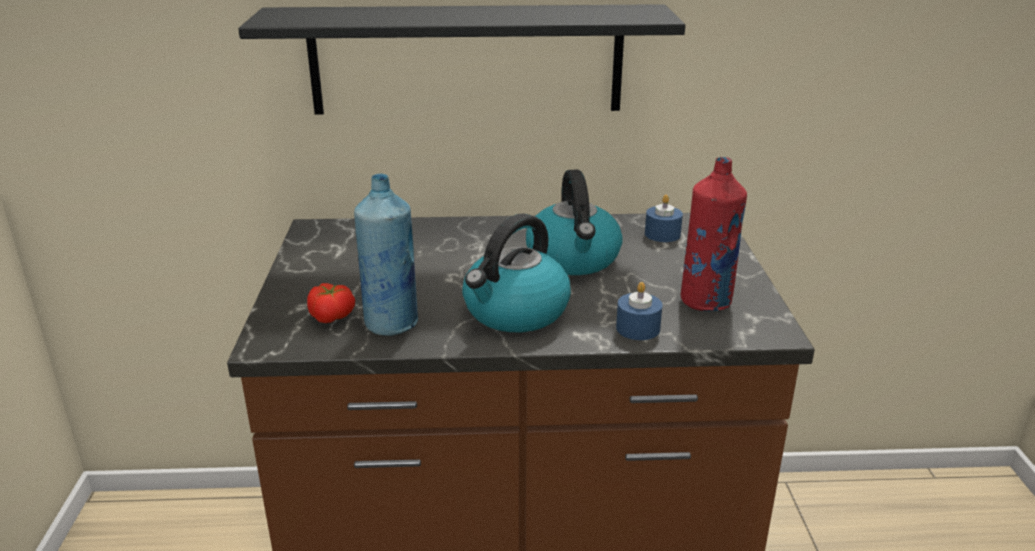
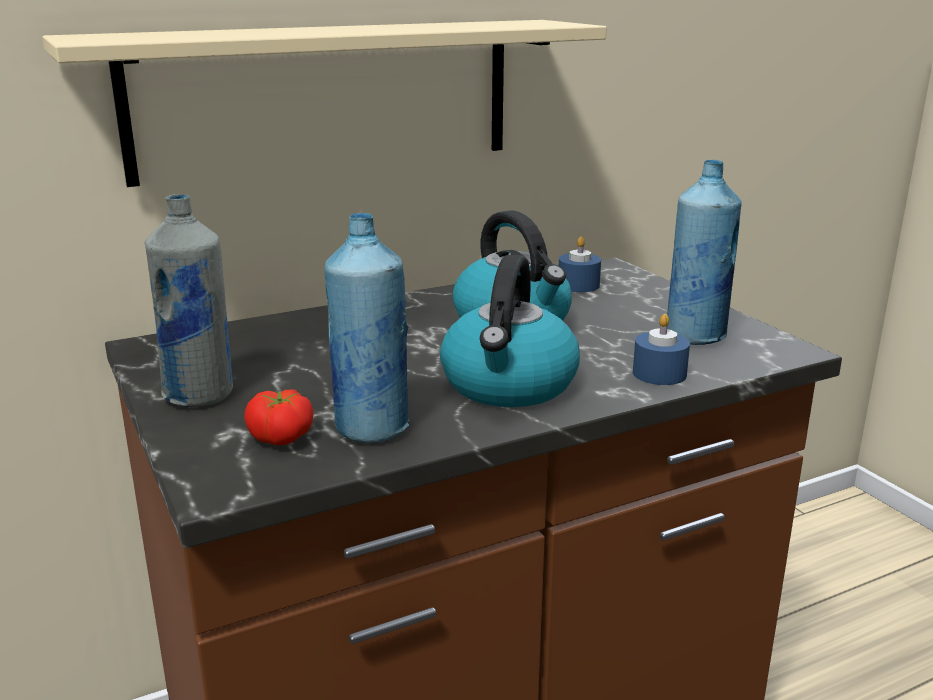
camera: 25 degrees left, 5 degrees down
black shelf [238,4,685,115] -> beige shelf [42,20,607,187]
red bottle [681,157,747,311] -> blue bottle [667,160,741,345]
none -> grey bottle [144,194,233,407]

